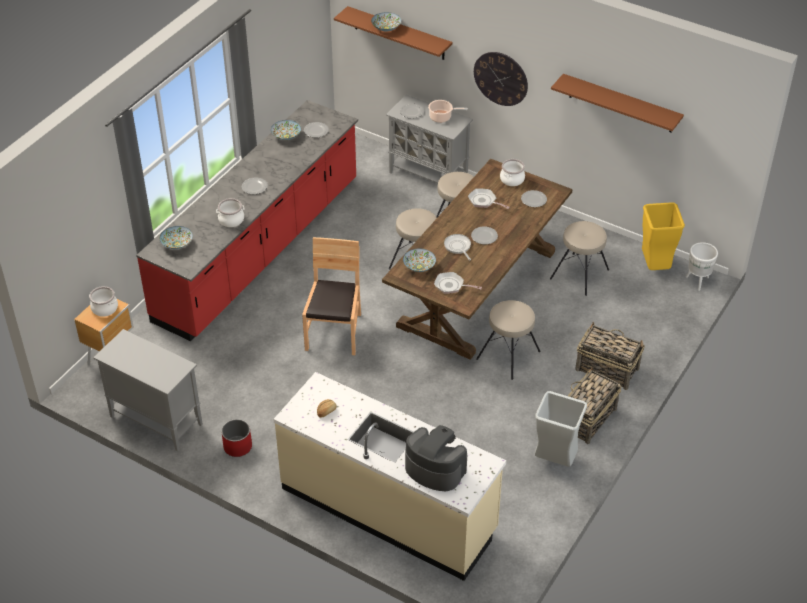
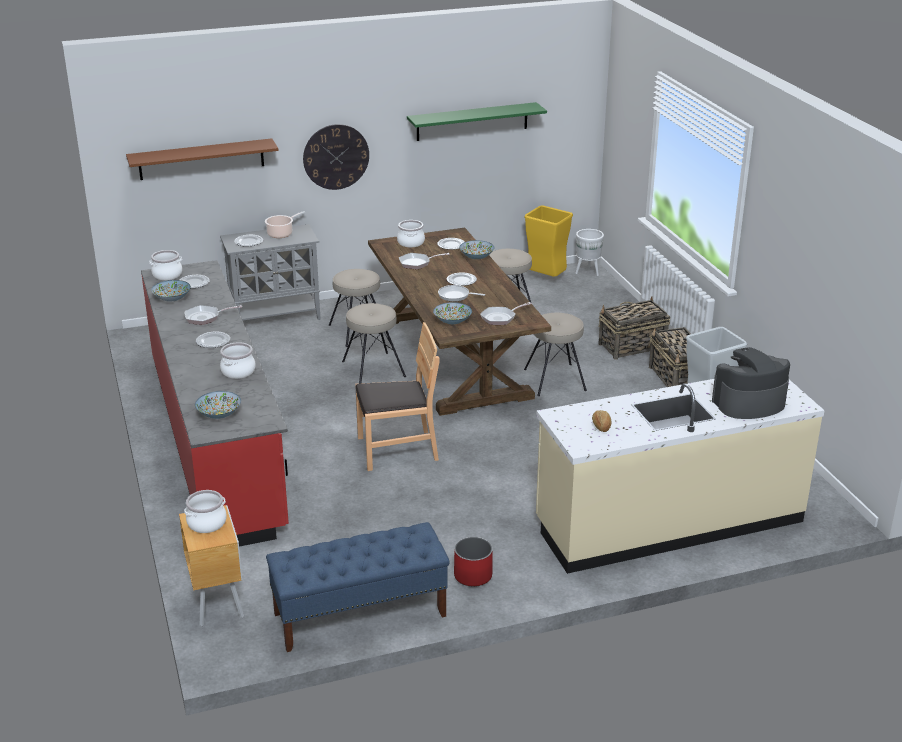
camera: 50 degrees left, 15 degrees down
grey cabinet [93,329,203,451] -> blue bench [266,522,450,652]
brown chair [302,237,361,355] -> brown chair turned 120 degrees clockwise [355,322,439,471]
bowl [371,12,401,32] -> bowl moved to [459,240,494,259]
brown shelf [551,74,684,133] -> green shelf [407,102,547,141]
none -> cooking pot [149,250,182,280]
none -> frying pan [185,305,242,325]

